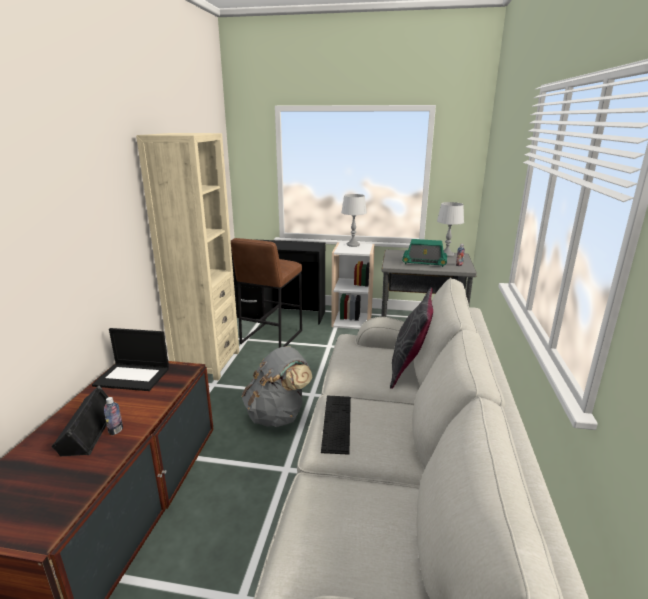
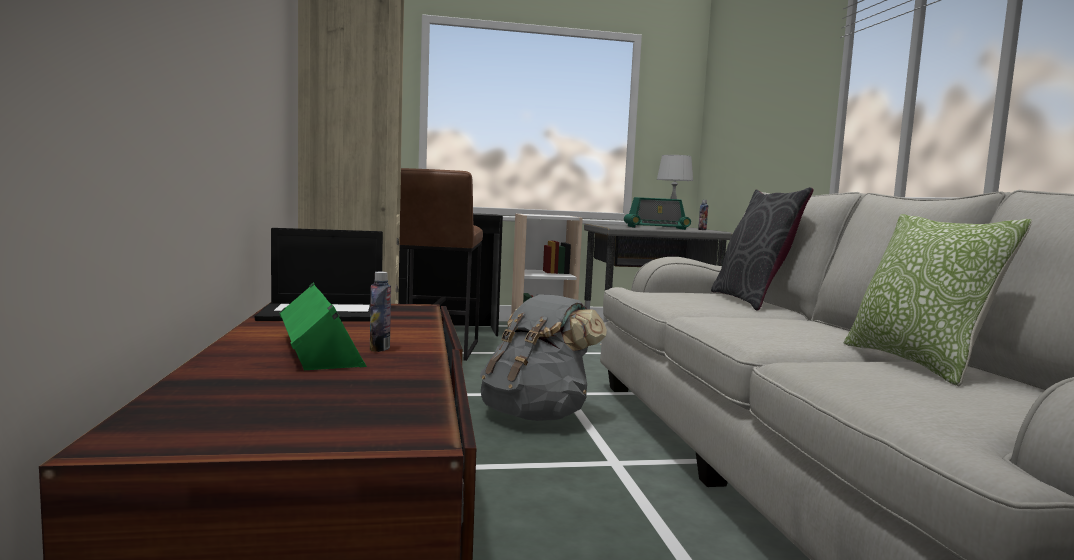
camera: 20 degrees left, 15 degrees down
black speaker [51,385,108,456] -> green speaker [279,283,367,370]
keyboard [321,395,351,455] -> none
grey table lamp [341,194,367,247] -> none
none -> pillow [844,214,1032,386]

